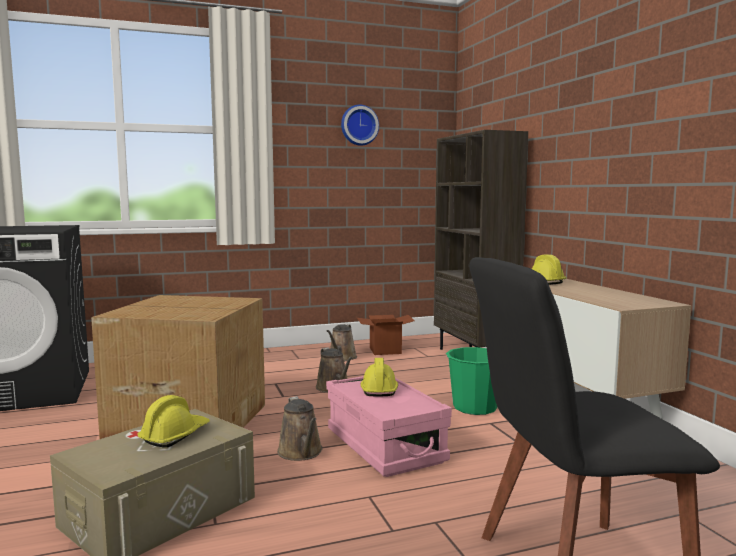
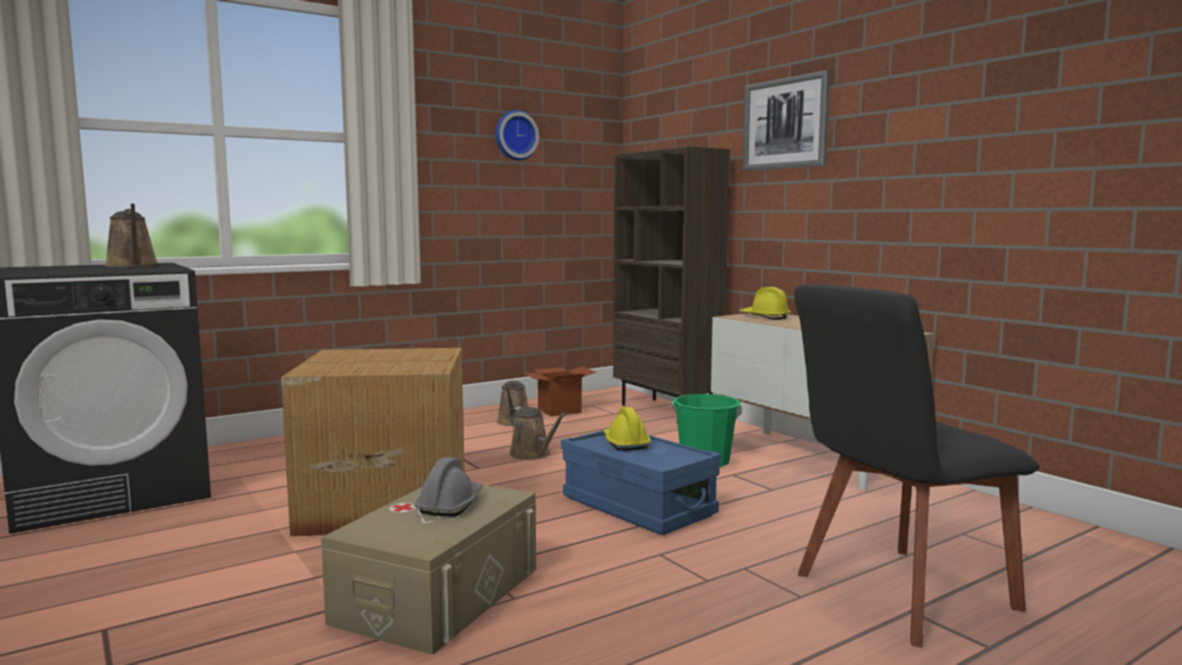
camera: 15 degrees left, 0 degrees up
yellow hard hat [137,395,210,448] -> grey hard hat [414,457,483,517]
brown watering can [277,396,323,461] -> brown watering can moved to [105,203,159,267]
pink storage box [326,376,452,477] -> blue storage box [561,430,721,535]
none -> picture [743,70,830,171]

